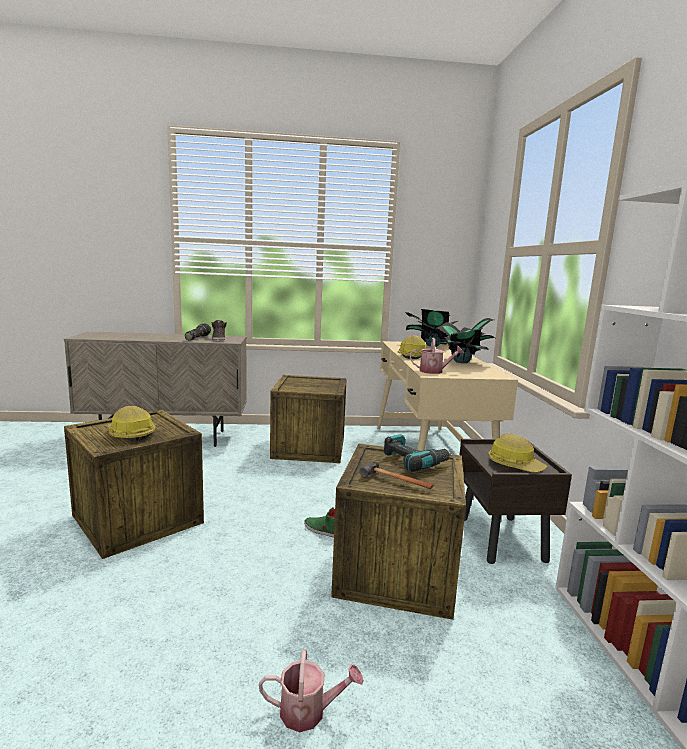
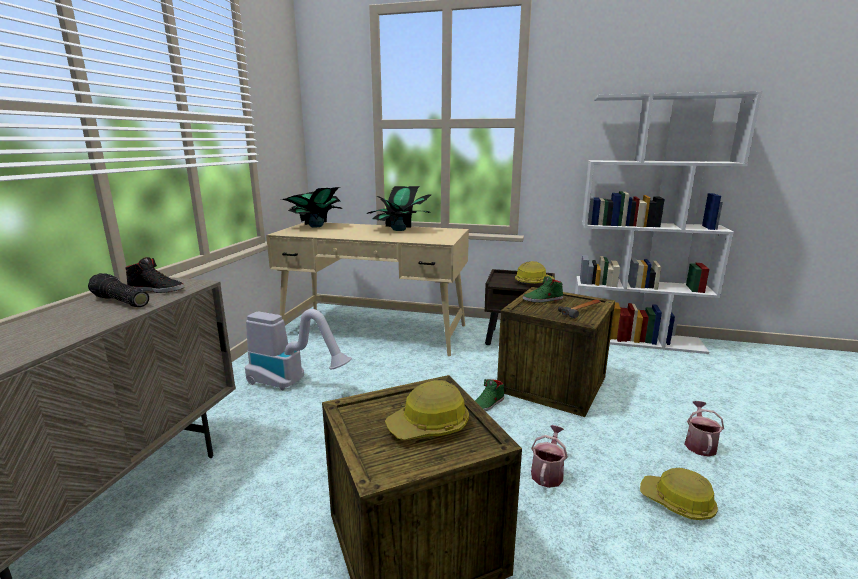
camera: 70 degrees left, 5 degrees up
crate [270,375,347,463] -> vacuum cleaner [245,309,352,390]
power drill [384,434,452,472] -> green shoe [523,276,563,303]
hard hat [398,335,426,359] -> hard hat moved to [640,468,718,520]
watering can [410,338,464,374] -> watering can moved to [531,425,568,488]

